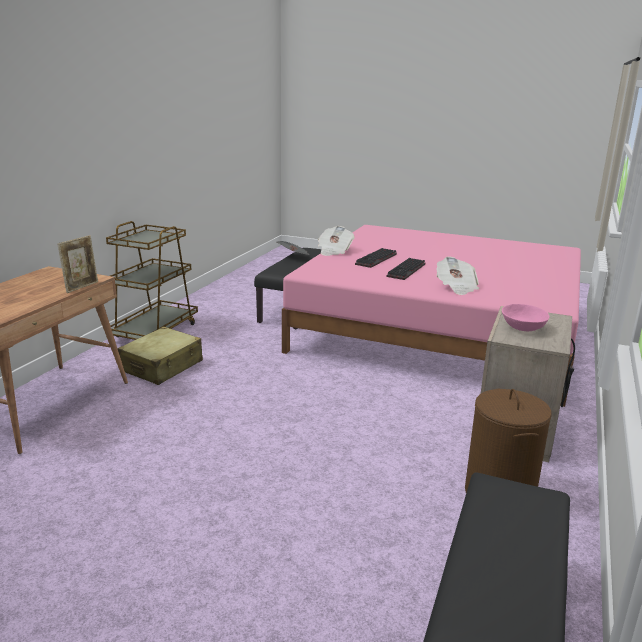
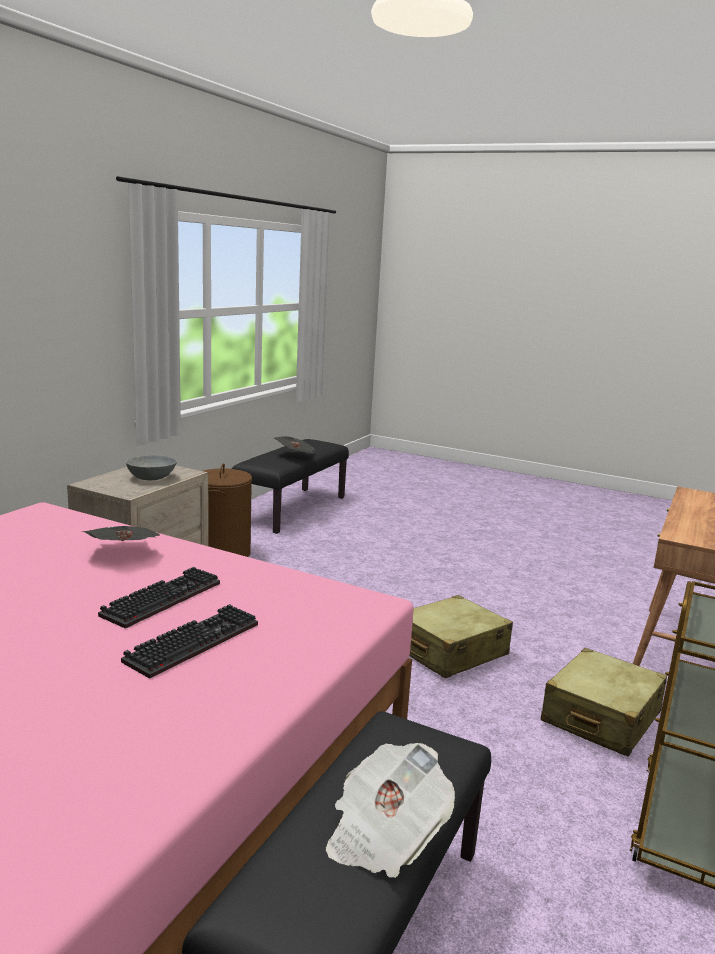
camera: 175 degrees left, 5 degrees down
picture frame [57,235,98,293] -> none
newspaper [318,226,354,256] -> newspaper moved to [274,436,315,453]
pink bowl [502,304,550,331] -> grey bowl [126,455,177,480]
none -> beige suitcase [409,595,513,678]

